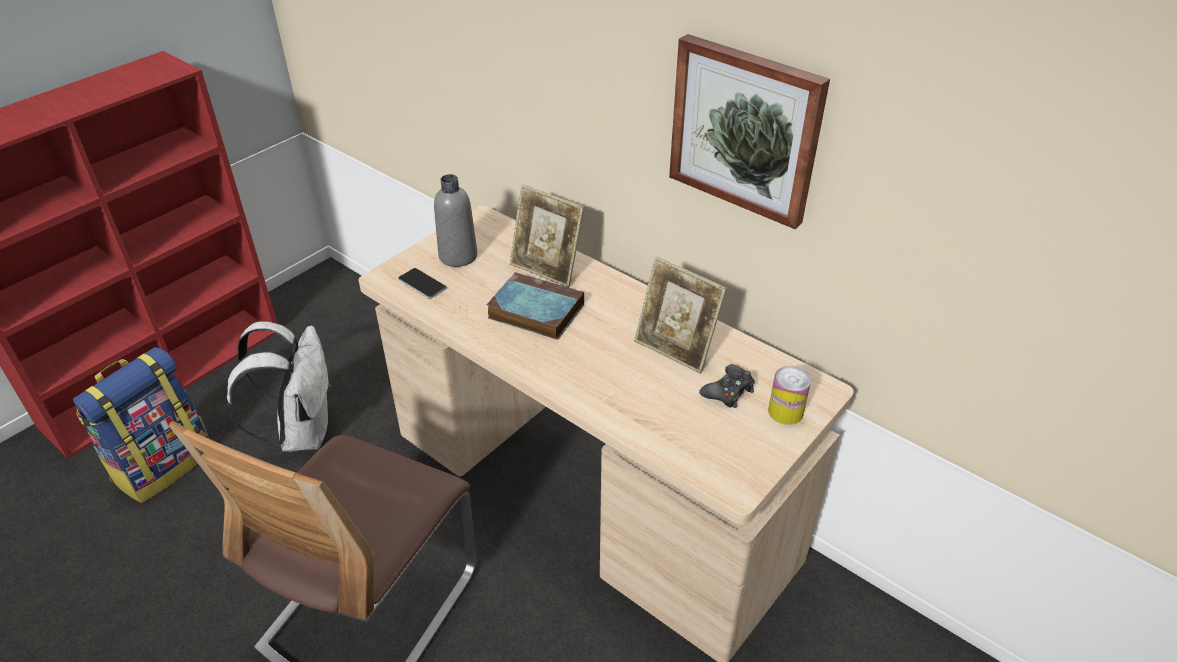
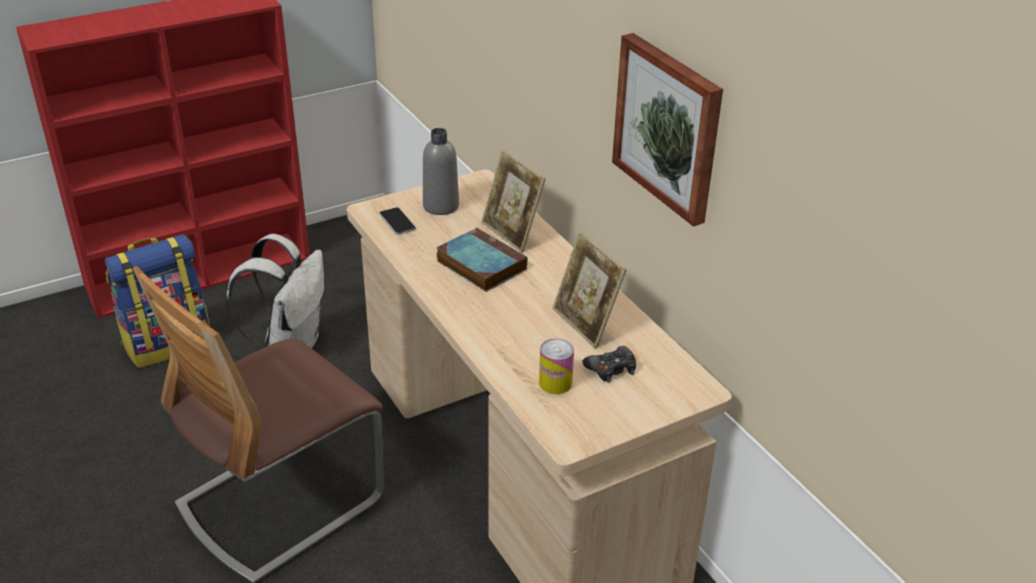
camera: 20 degrees right, 5 degrees down
can [768,366,811,425] -> can moved to [539,338,574,394]

